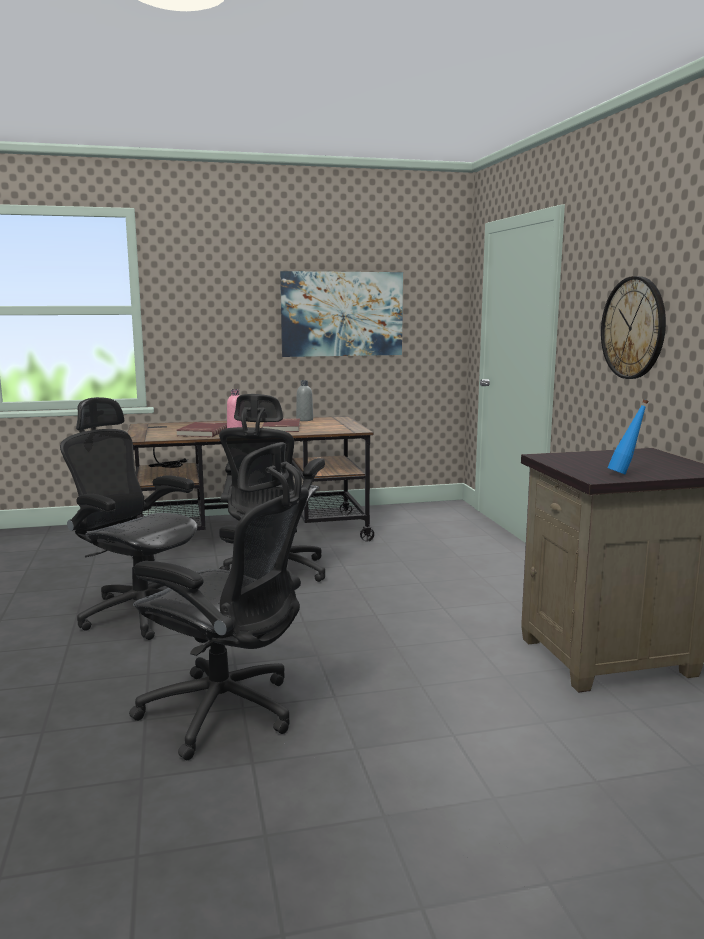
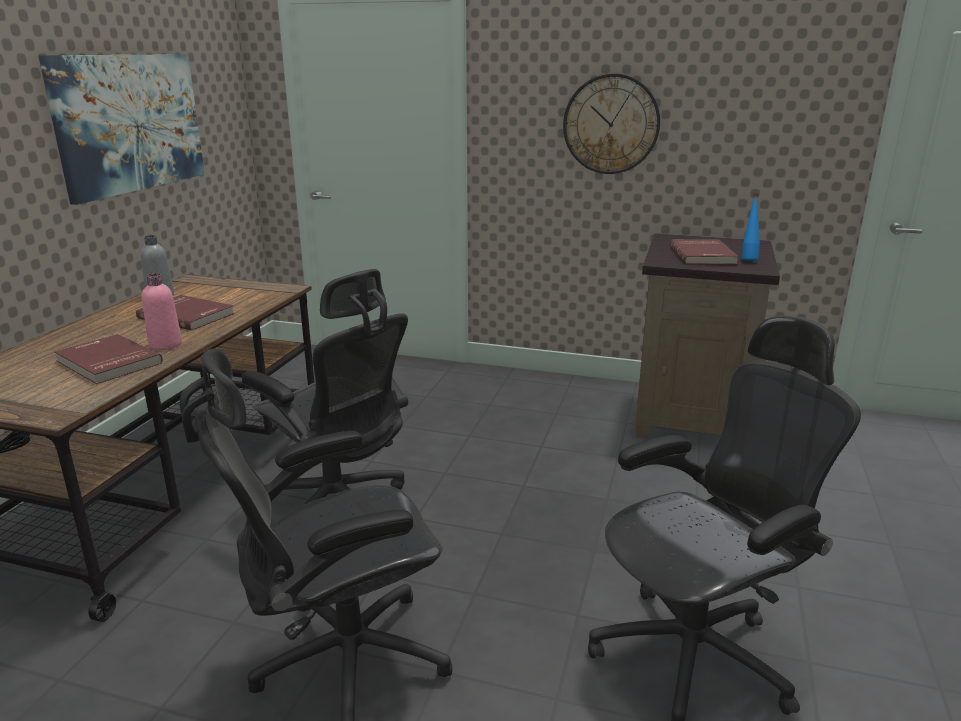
camera: 60 degrees left, 10 degrees up
none -> red book [670,240,739,265]

